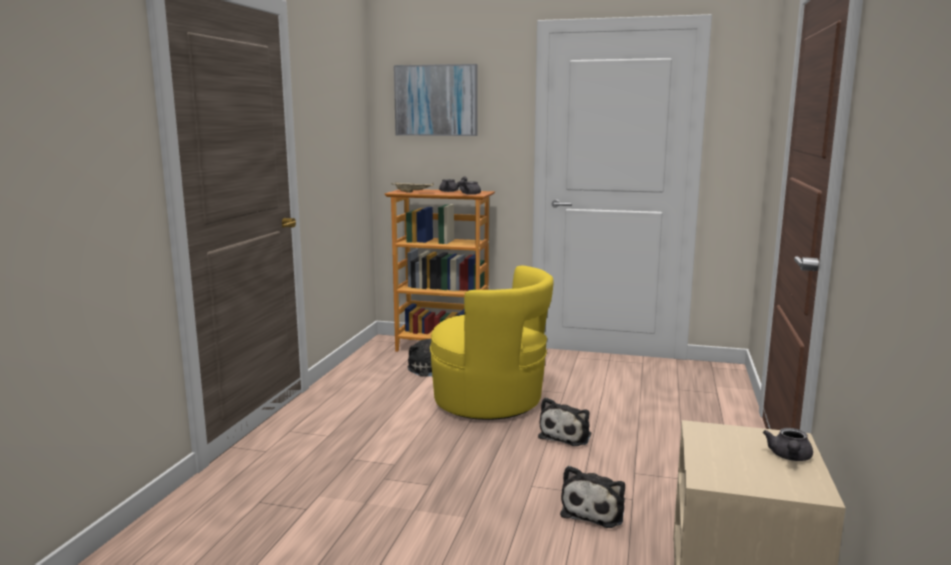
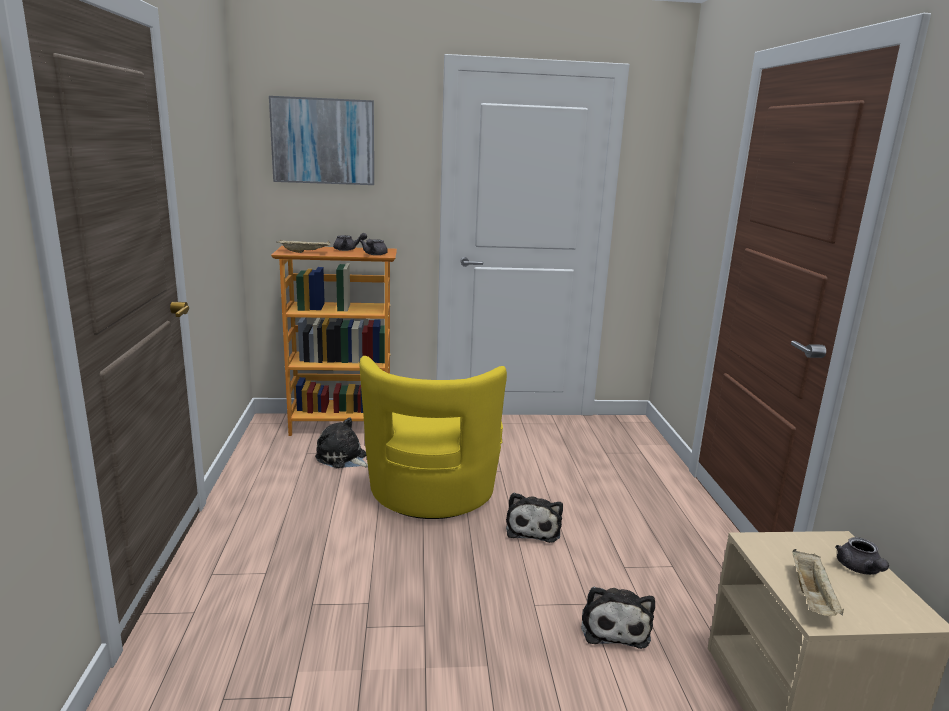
camera: 20 degrees left, 5 degrees up
yellow armchair [430,266,554,420] -> yellow armchair turned 90 degrees clockwise [360,356,507,519]
none -> beige tray [792,549,844,616]

